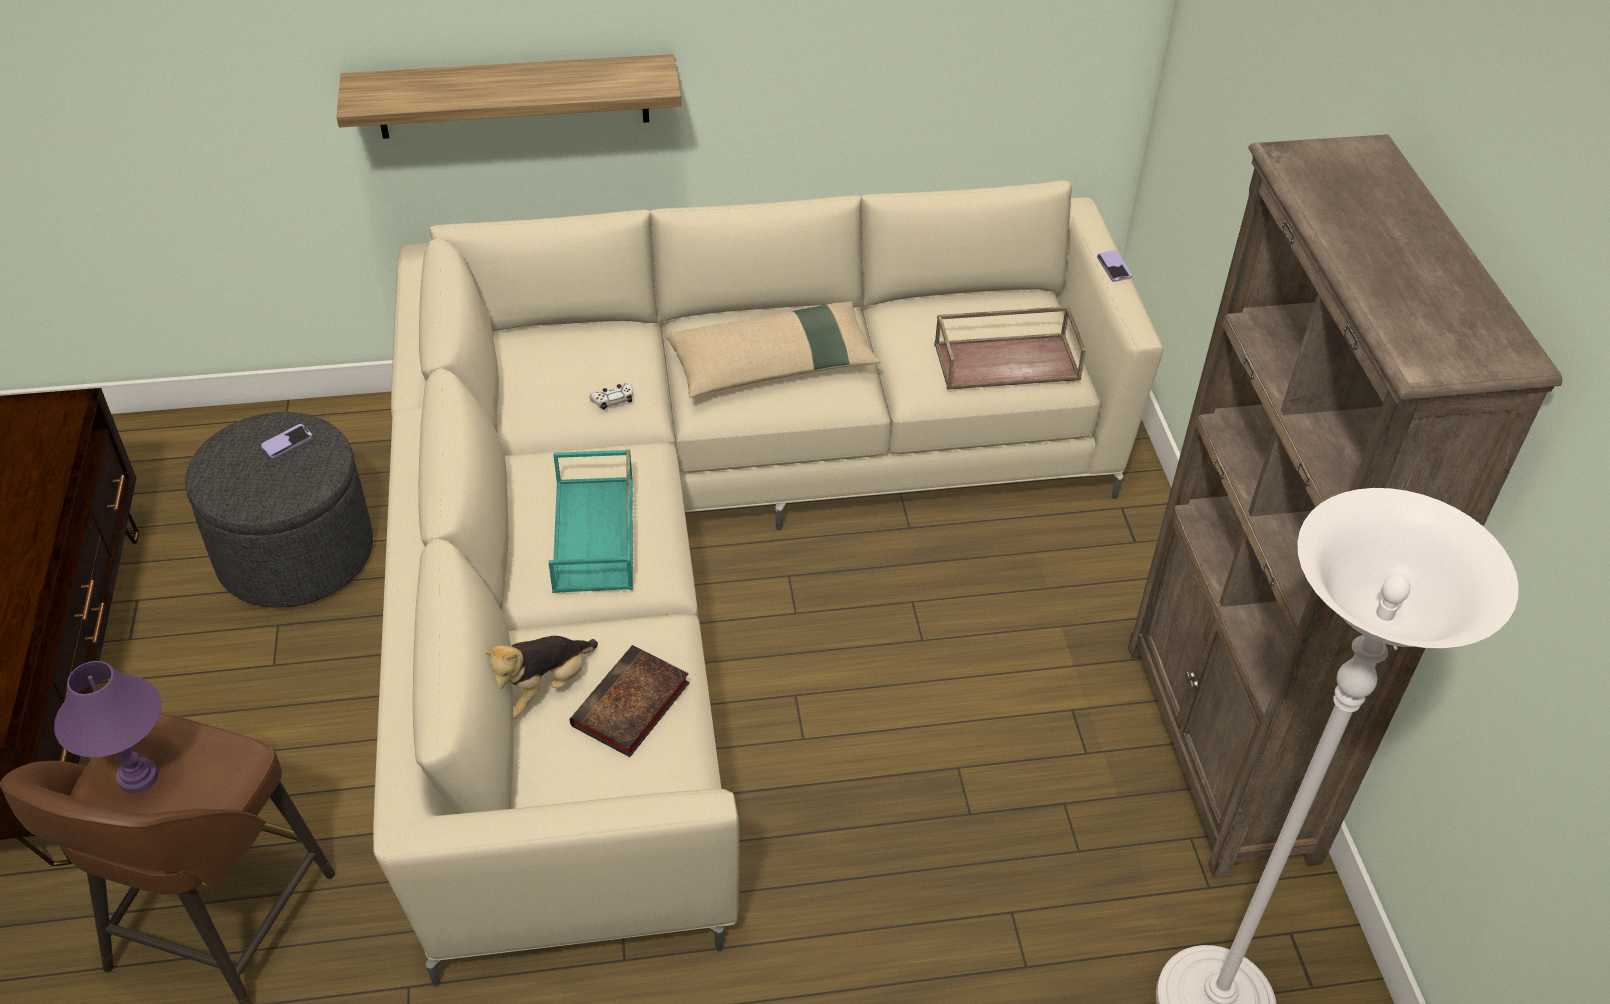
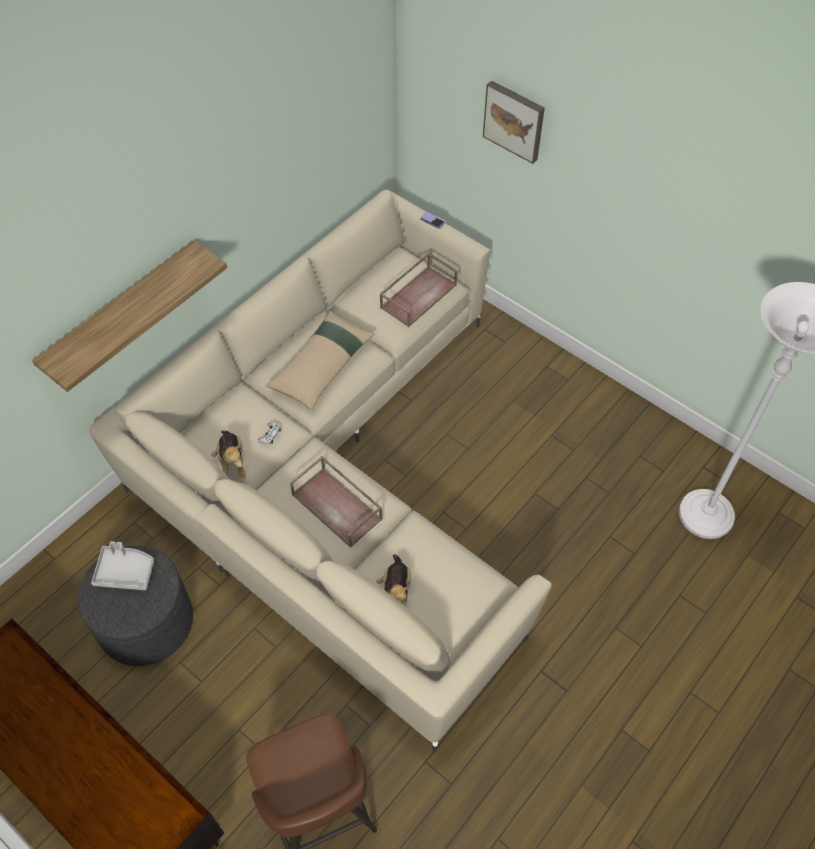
camera: 40 degrees left, 10 degrees up
purple table lamp [54,661,162,794] -> none
phone [261,424,313,458] -> grey tray [91,541,154,590]
turquoise tray [549,449,633,593] -> brown tray [290,456,383,548]
book [570,645,690,757] -> none
brown bookcase [1128,134,1562,878] -> none
none -> plush toy [211,430,246,478]
none -> picture [483,81,545,164]

